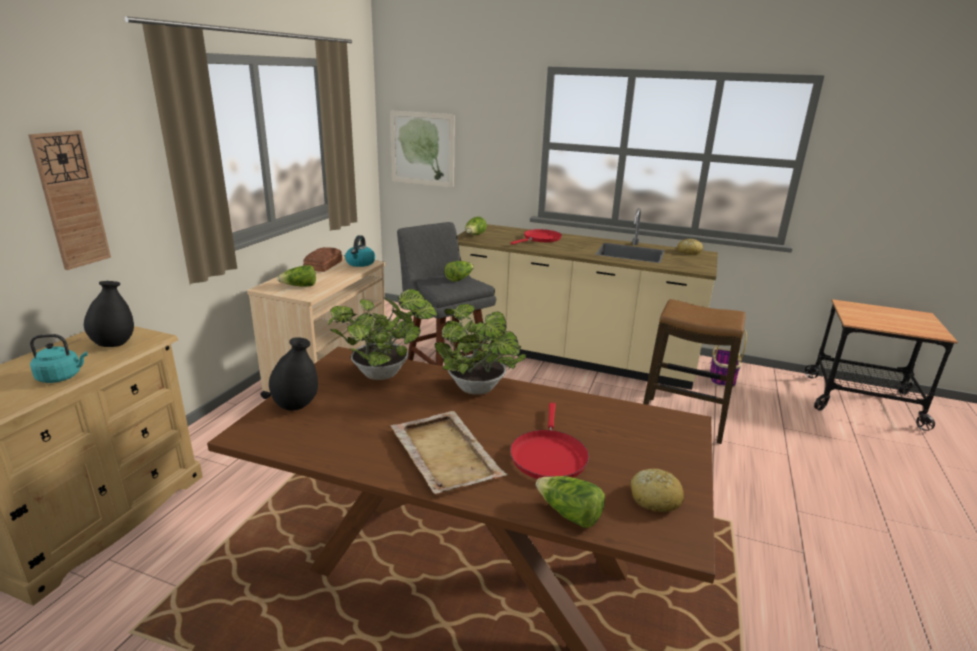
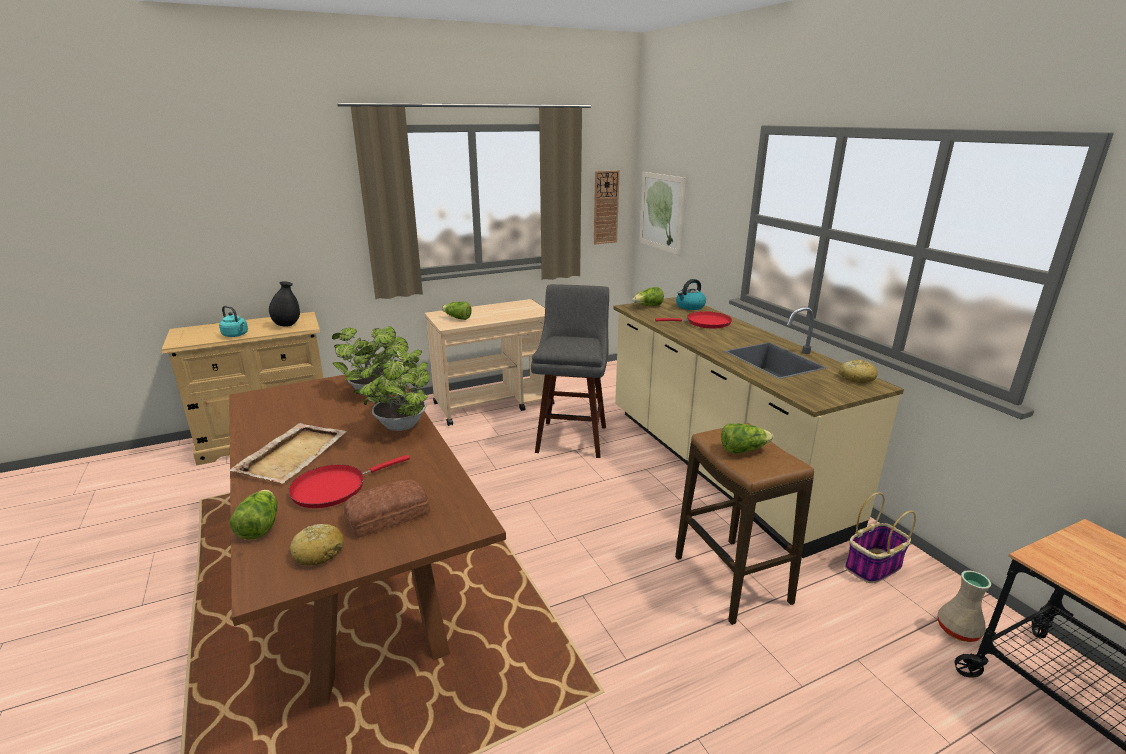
camera: 45 degrees right, 0 degrees up
wall clock [28,130,111,270] -> wall clock moved to [594,170,620,244]
black vase [269,338,318,410] -> none
bread [303,247,343,272] -> bread moved to [344,480,430,538]
kettle [345,235,375,267] -> kettle moved to [676,279,706,310]
lettuce [445,261,474,282] -> lettuce moved to [721,424,773,453]
none -> beige vase [938,570,991,642]

